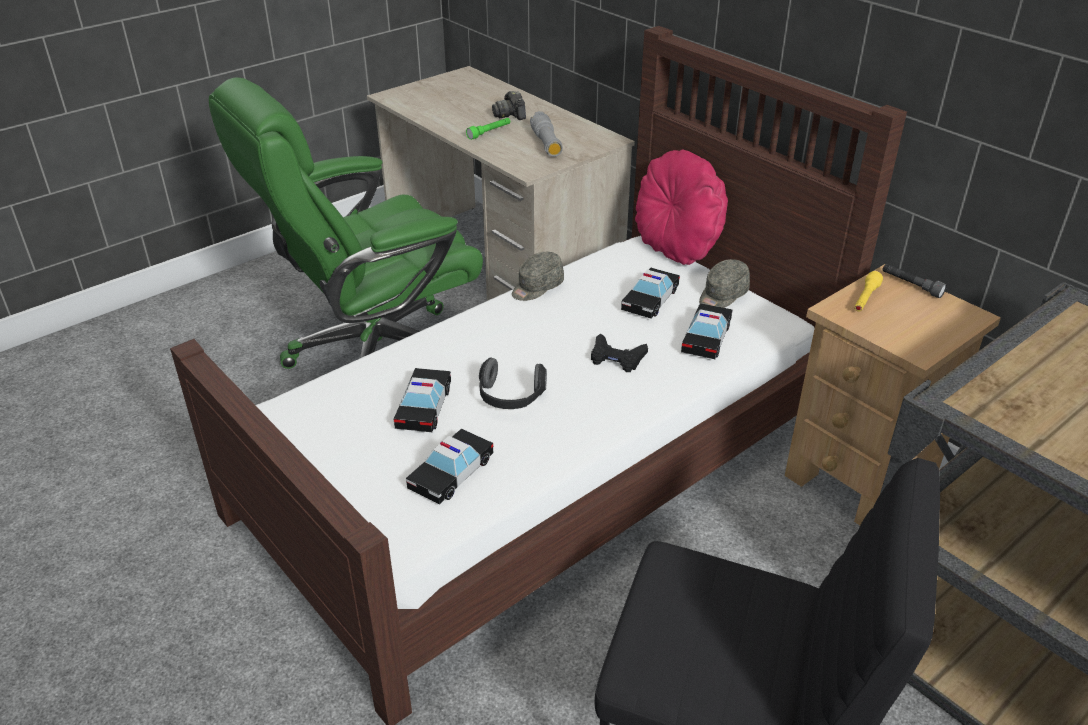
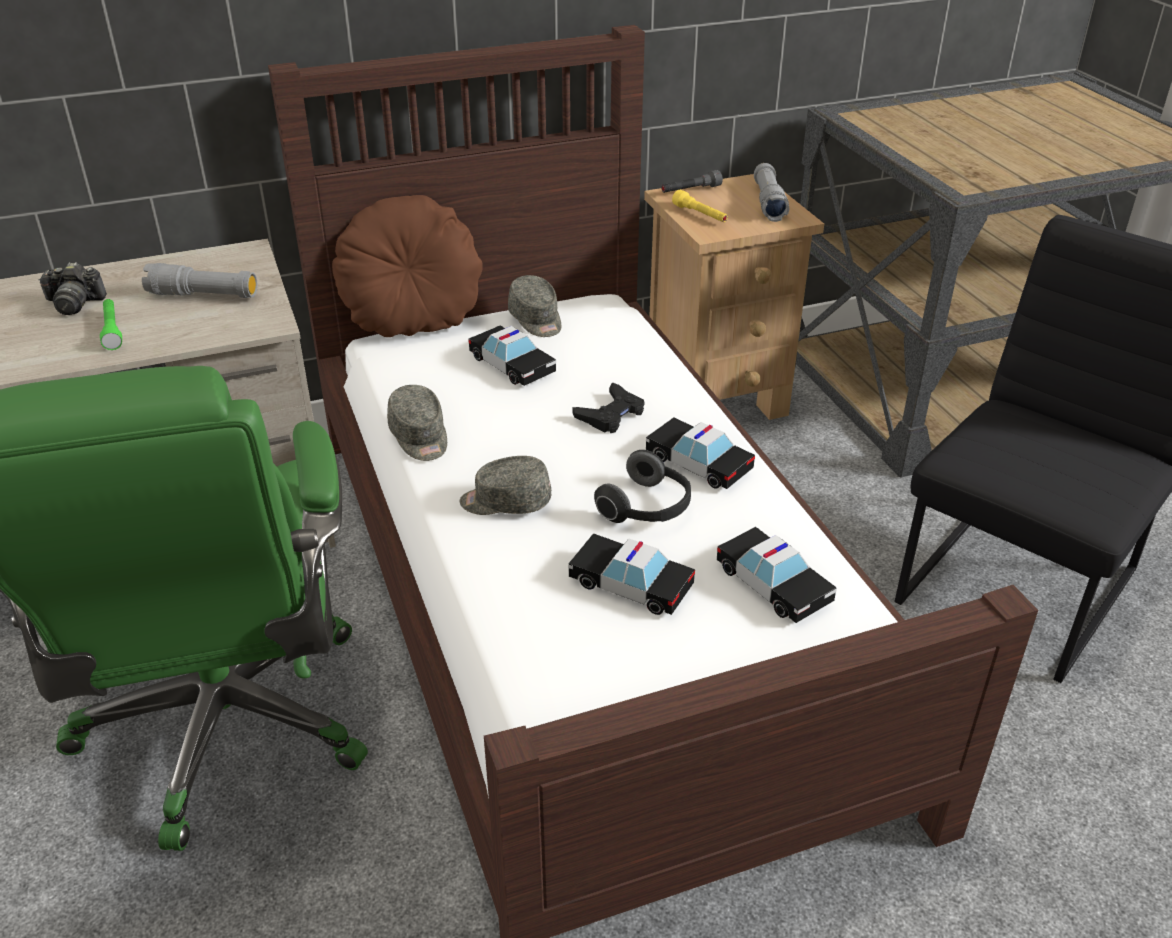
camera: 70 degrees left, 0 degrees up
pink pillow [635,150,728,265] -> brown pillow [332,195,483,337]
toy car [681,303,732,359] -> toy car moved to [646,418,755,489]
none -> grey cap [460,456,552,515]
none -> grey flashlight [754,163,789,222]

